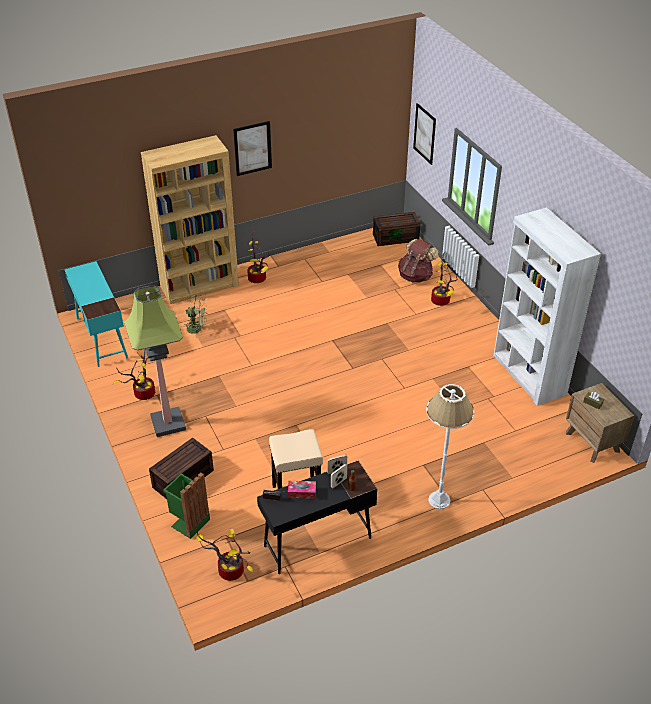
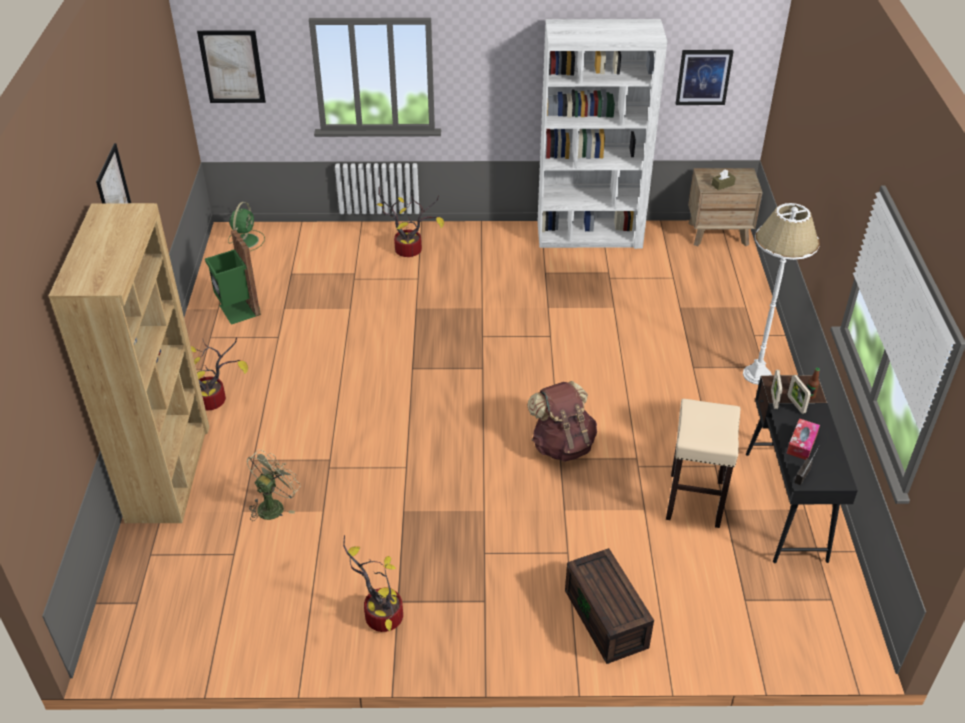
camera: 65 degrees left, 0 degrees up
turquoise desk [64,261,128,367] -> none
floor lamp [124,285,186,437] -> none
green trash can [163,472,210,539] -> green trash can moved to [205,230,261,325]
potted plant [196,529,253,581] -> none
brown storage box [373,212,421,246] -> green fan [228,202,265,251]
brown backpack [398,239,439,283] -> brown backpack moved to [528,381,597,462]
none -> picture [676,50,734,105]

